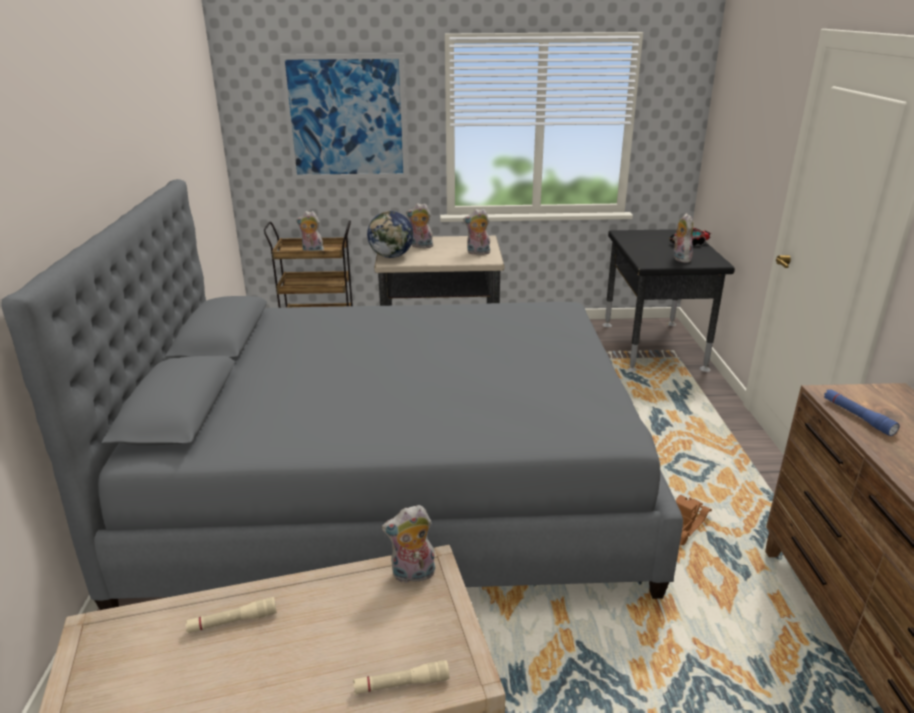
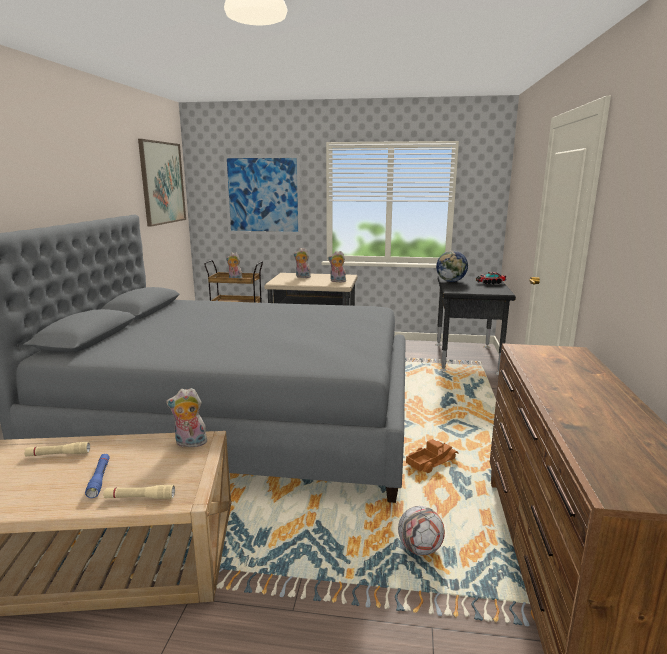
camera: 10 degrees right, 10 degrees down
globe [367,211,414,258] -> globe moved to [436,251,468,282]
plush toy [673,213,693,263] -> none
blue flashlight [824,389,899,436] -> blue flashlight moved to [85,454,110,498]
none -> picture [138,139,186,227]
none -> football [398,506,445,555]

